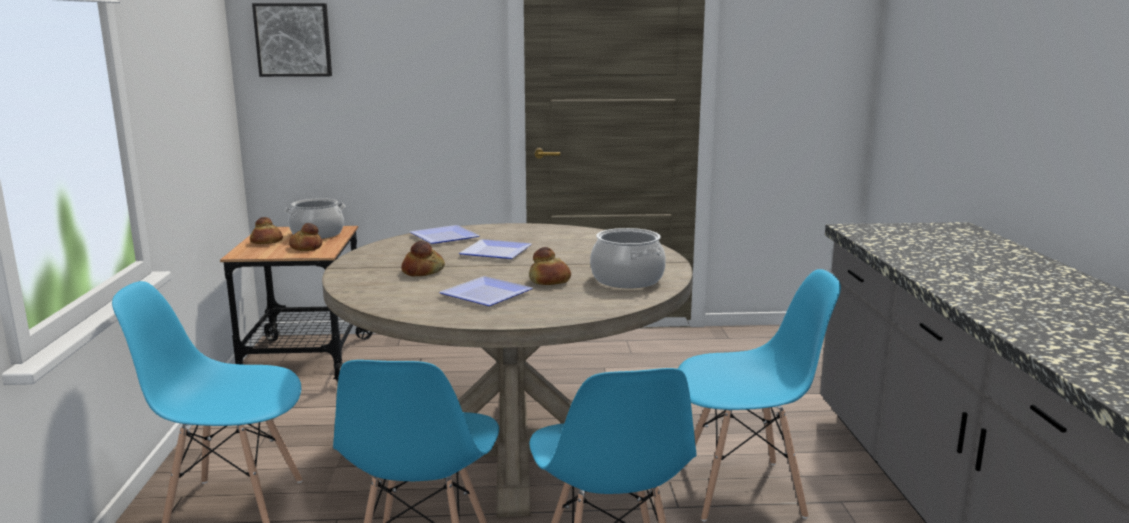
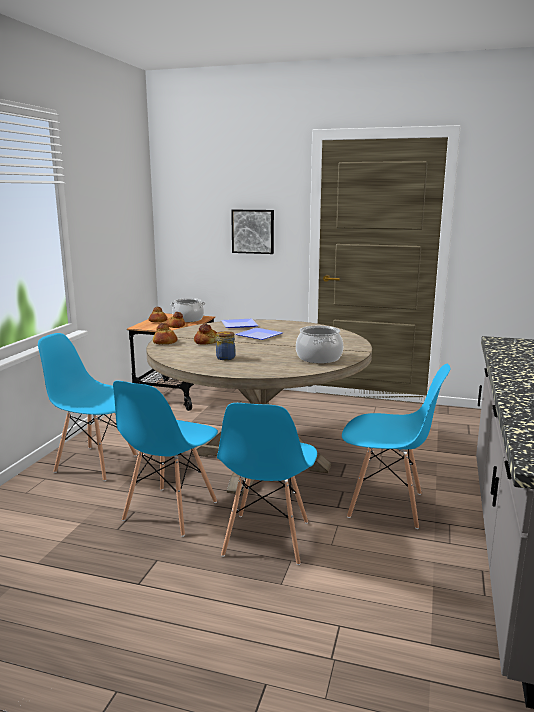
camera: 20 degrees right, 0 degrees up
picture [252,3,332,77] -> picture moved to [231,210,274,254]
plate [439,276,533,306] -> jar [216,331,236,360]
bread [529,247,571,285] -> bread moved to [153,323,177,344]

